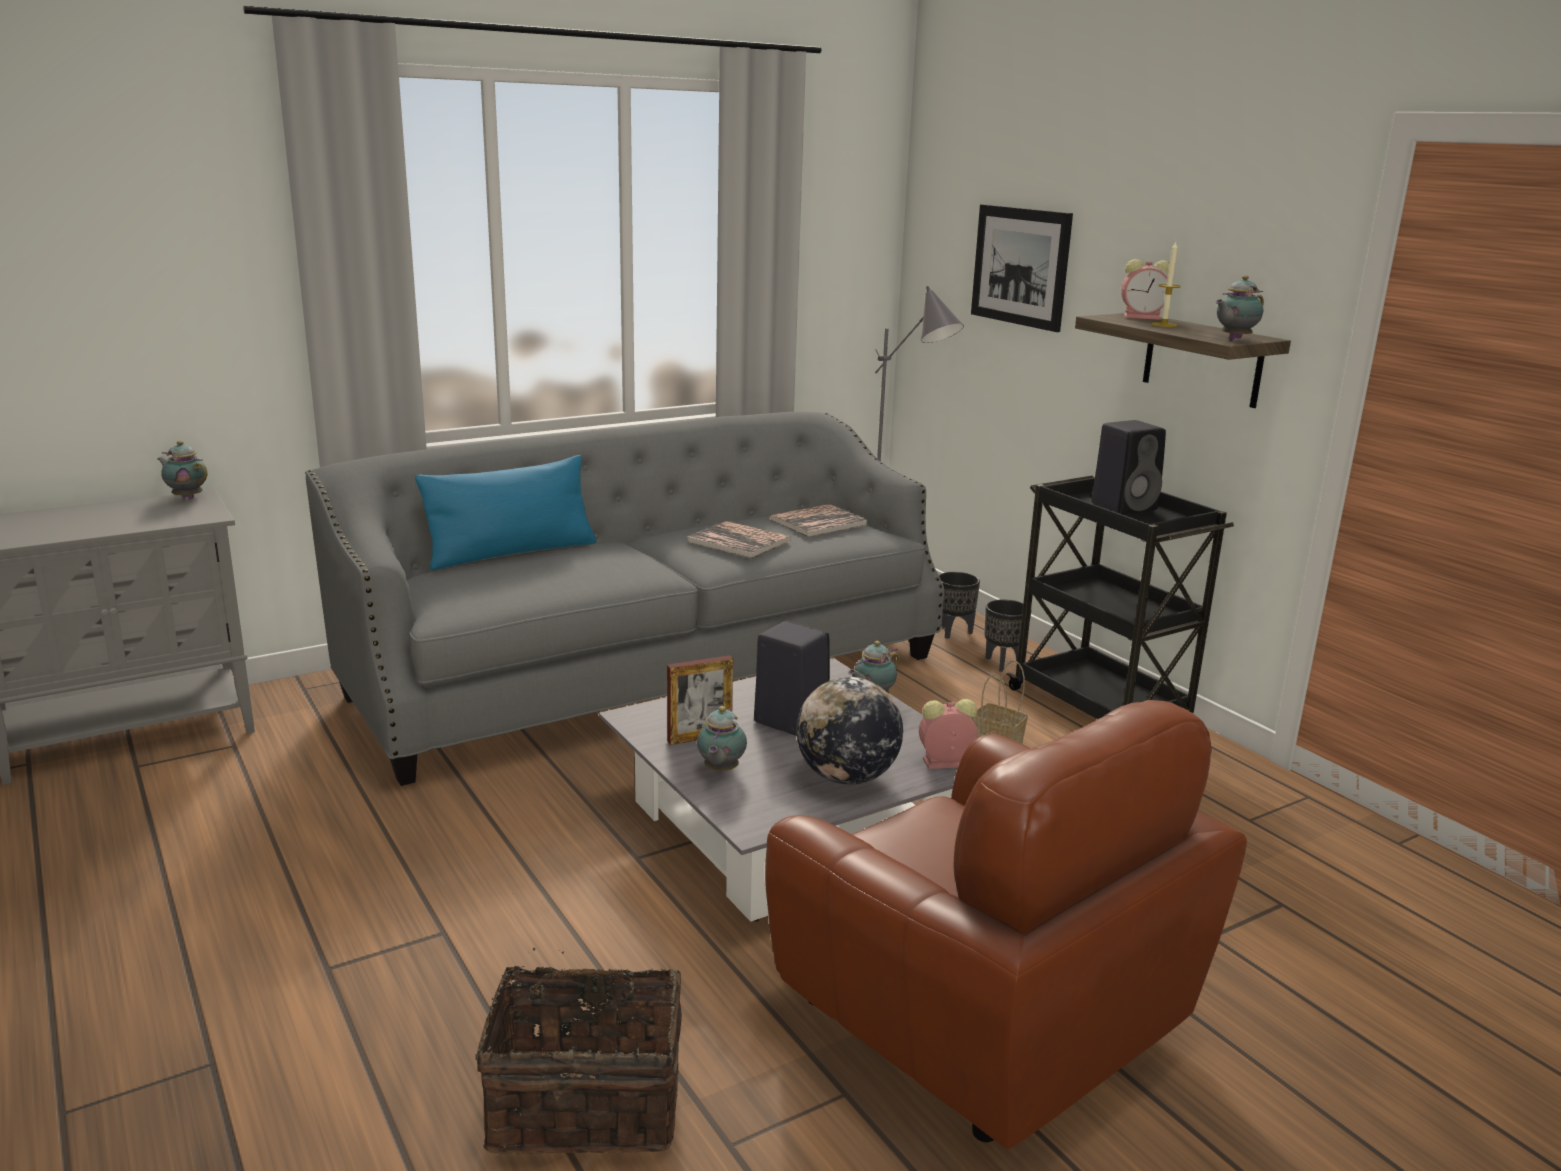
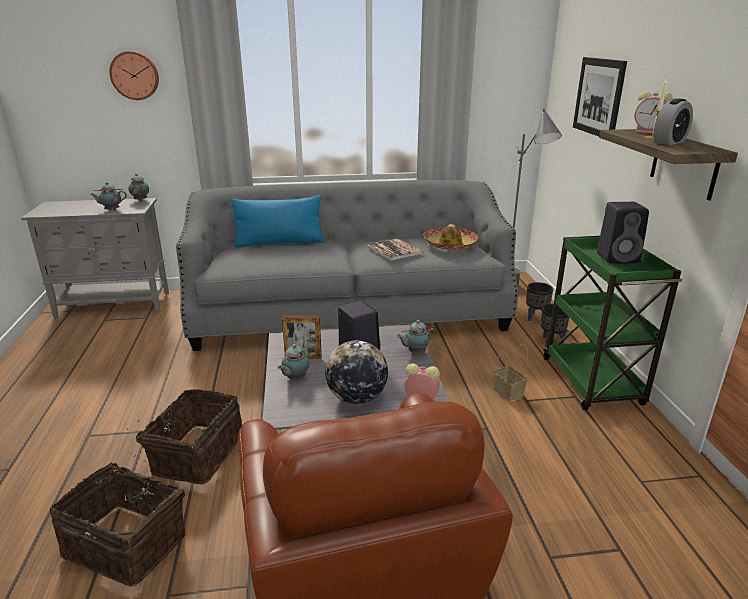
camera: 25 degrees right, 5 degrees up
book [769,504,868,537] -> hat [423,224,478,250]
black cart [1006,475,1234,719] -> green cart [543,236,682,410]
teapot [1215,275,1264,339] -> teapot moved to [90,182,127,211]
none -> wall clock [109,51,159,100]
none -> basket [127,389,242,485]
none -> alarm clock [654,98,693,145]

